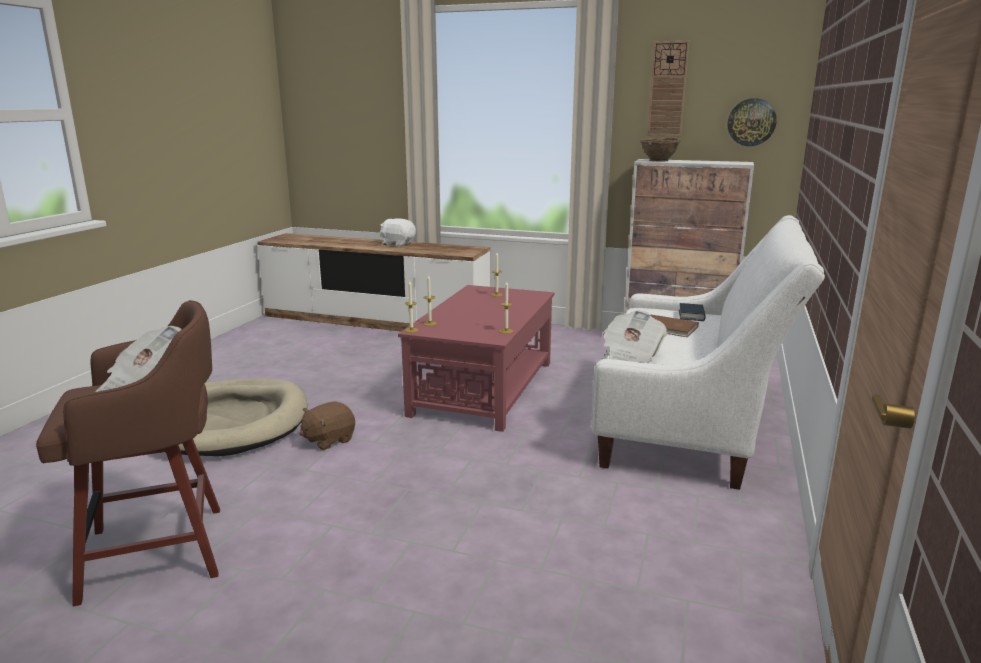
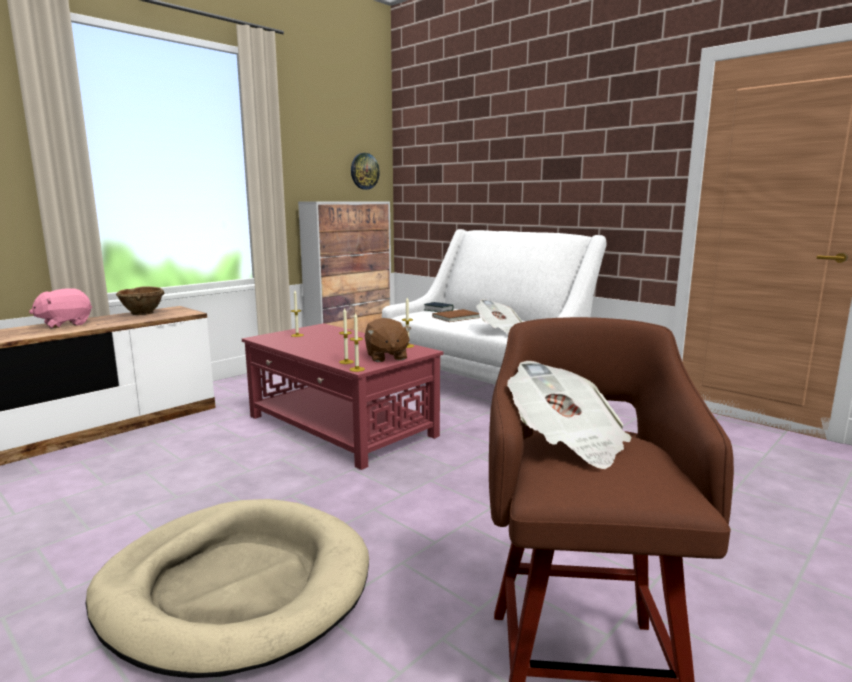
camera: 65 degrees left, 5 degrees down
brown plush toy [300,401,355,450] -> brown plush toy moved to [365,318,412,362]
white plush toy [380,218,416,247] -> pink plush toy [29,288,92,329]
brown bowl [640,137,680,162] -> brown bowl moved to [116,286,165,315]
wall clock [647,41,689,136] -> none

